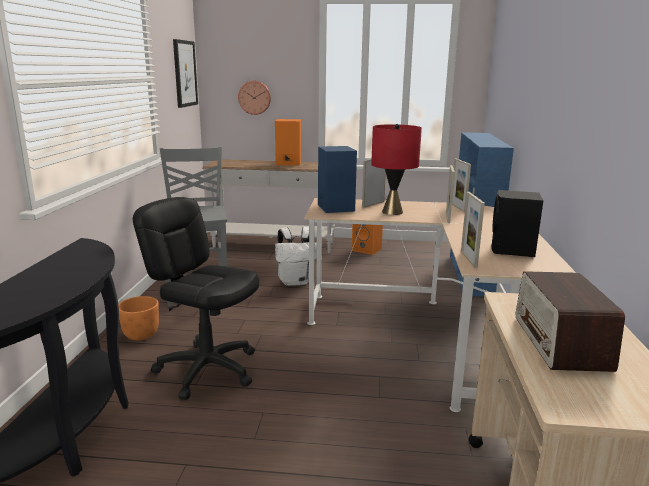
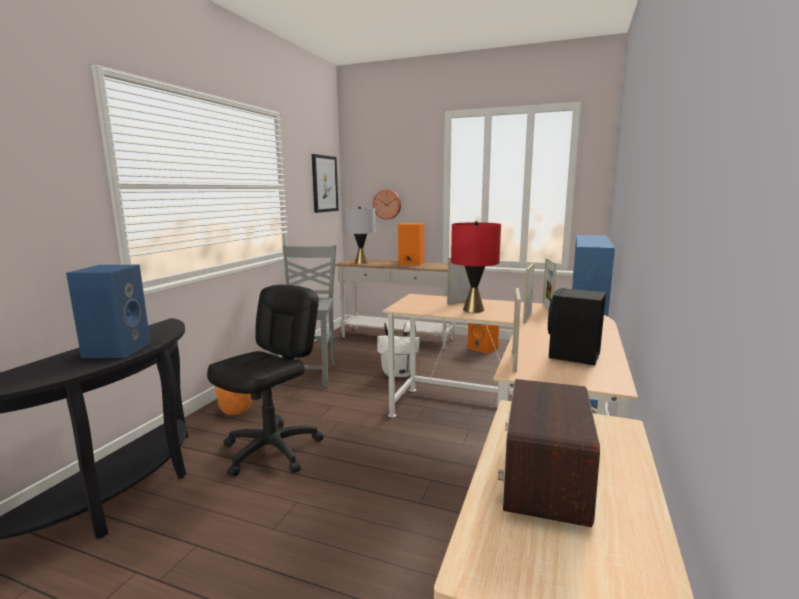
camera: 15 degrees right, 5 degrees down
black office chair [133,197,259,400] -> black office chair turned 75 degrees clockwise [207,285,324,476]
blue speaker [318,146,357,213] -> blue speaker moved to [66,265,150,358]
none -> grey table lamp [345,206,375,264]

